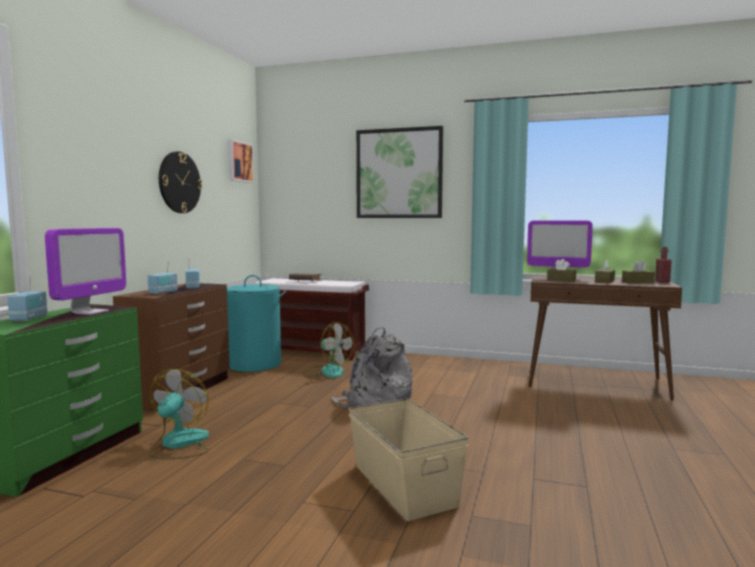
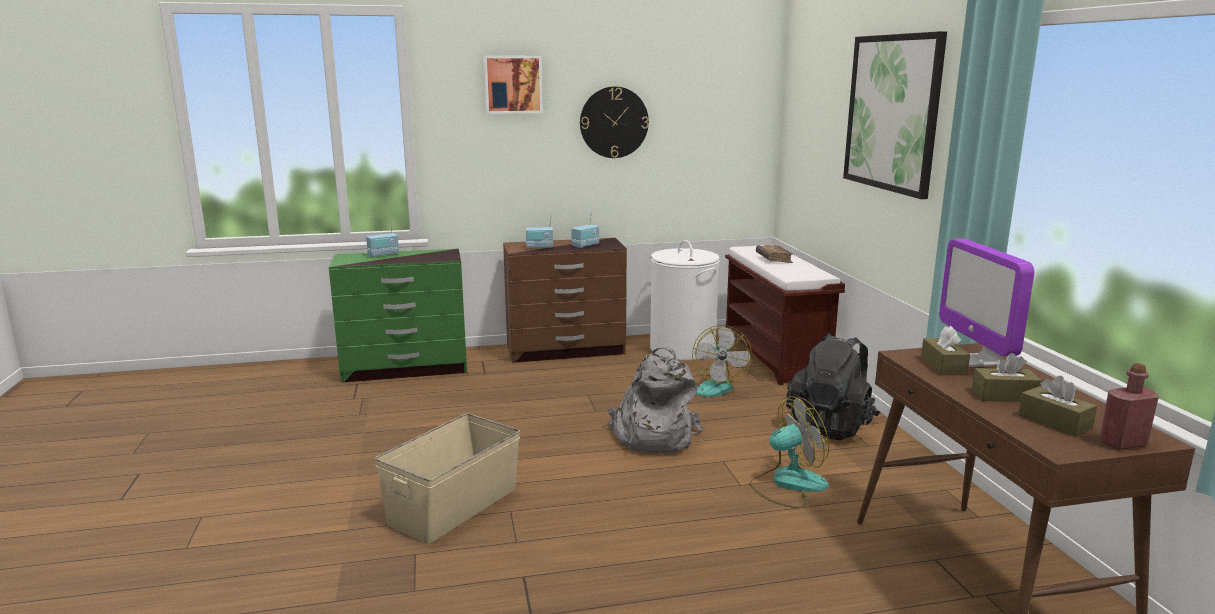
camera: 60 degrees right, 10 degrees up
monitor [45,228,126,315] -> none
fan [149,369,209,459] -> fan moved to [749,396,829,508]
turquoise laundry basket [227,275,286,372] -> white laundry basket [650,240,720,360]
picture [228,139,255,183] -> picture moved to [484,56,543,114]
none -> black backpack [786,333,880,440]

